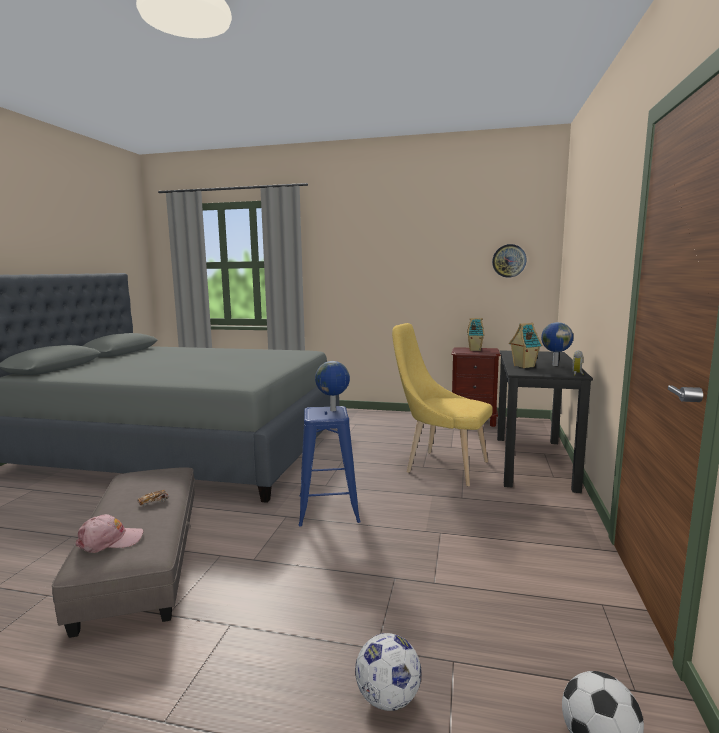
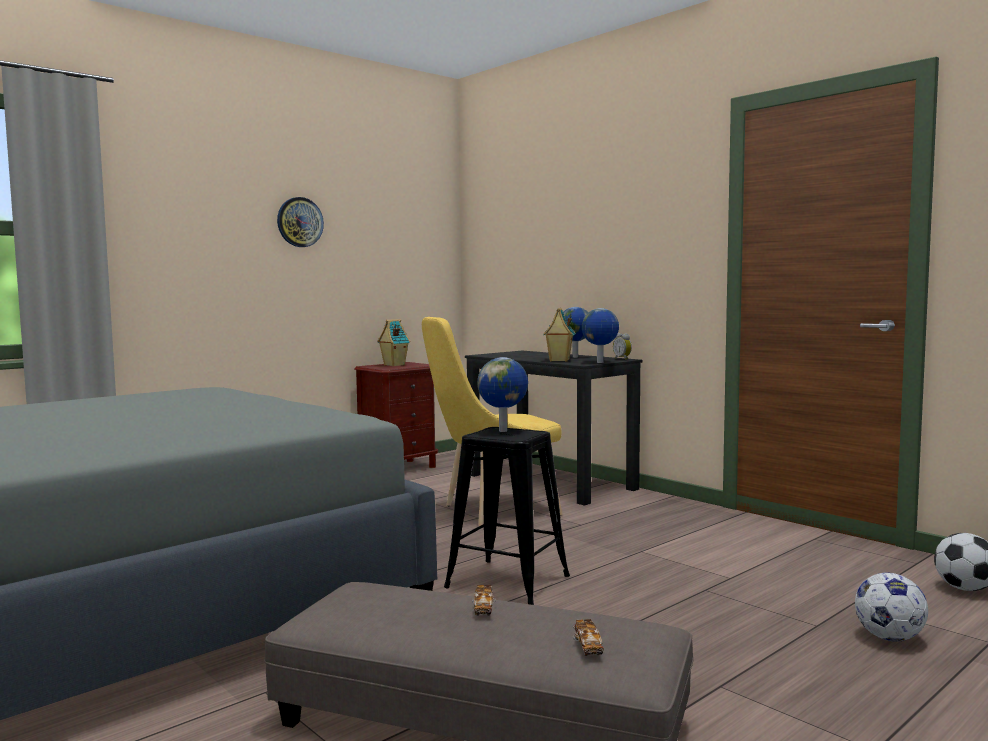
camera: 55 degrees left, 5 degrees down
pink cap [76,514,143,553] -> toy car [573,619,604,656]
blue stool [298,406,361,527] -> black stool [444,427,570,605]
wall clock [492,244,527,278] -> wall clock moved to [277,197,324,247]
none -> globe [582,308,619,363]

